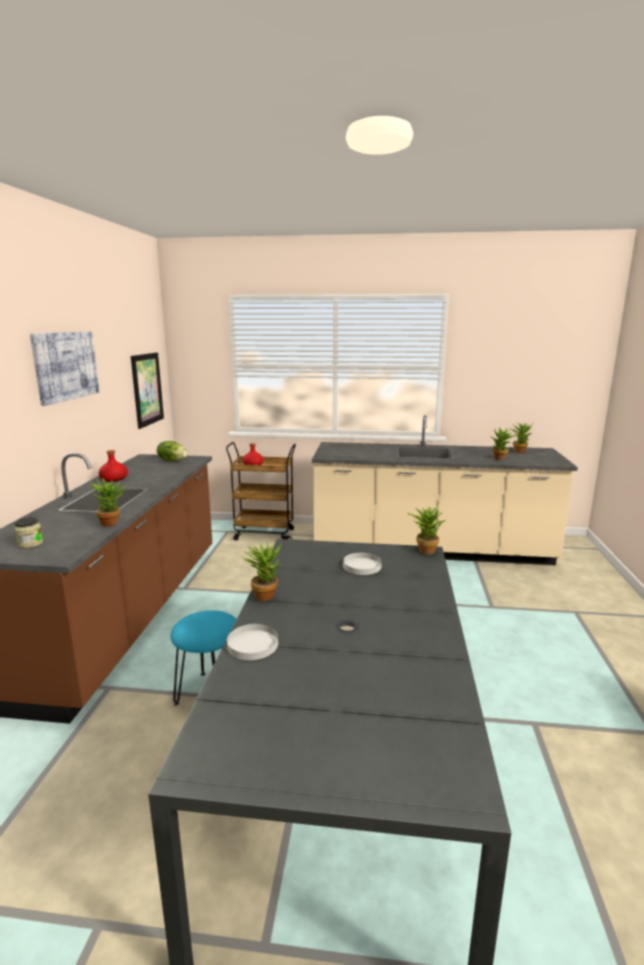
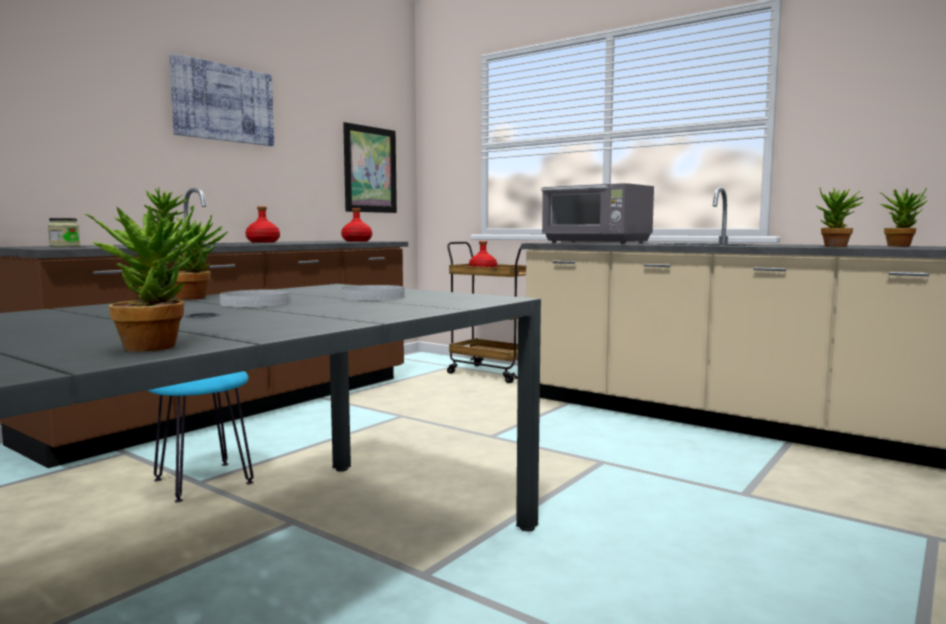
camera: 30 degrees right, 10 degrees down
lettuce [157,441,187,461] -> red bottle [341,208,372,242]
white plate [227,624,278,660] -> white plate moved to [220,290,291,307]
potted plant [407,503,445,555] -> potted plant moved to [83,205,202,352]
none -> grey microwave [542,183,654,244]

